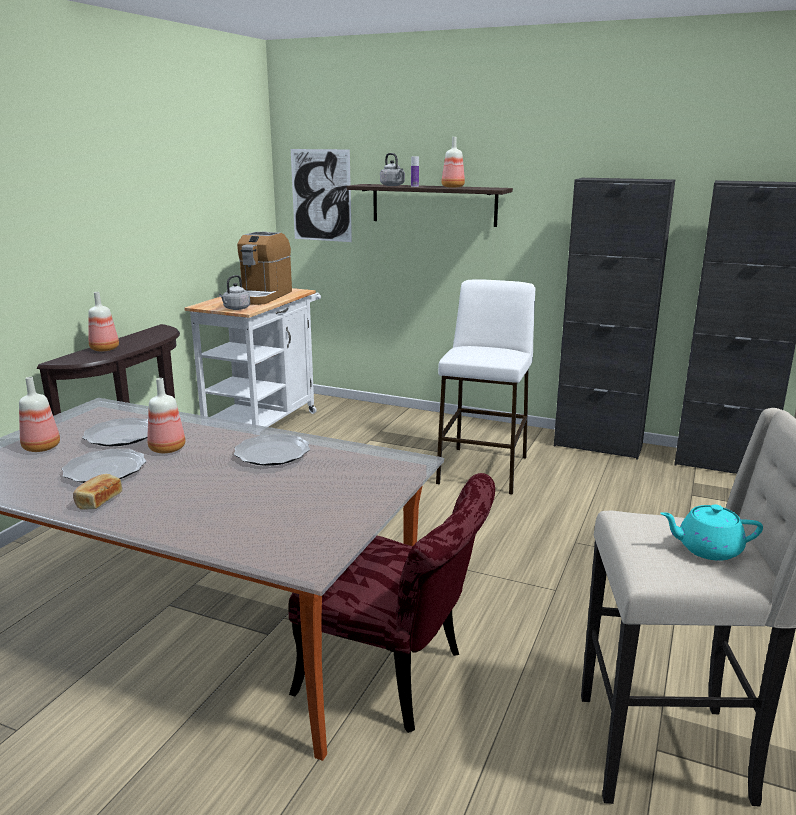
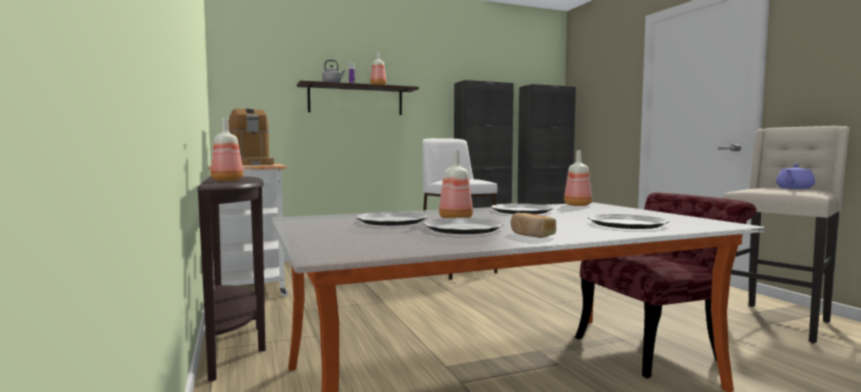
camera: 45 degrees left, 15 degrees down
bottle [19,377,60,452] -> bottle moved to [564,150,592,206]
grey kettle [219,275,250,310] -> none
picture [291,149,352,242] -> none
turquoise teapot [660,504,763,561] -> purple teapot [776,164,815,189]
none -> plate [587,214,669,229]

